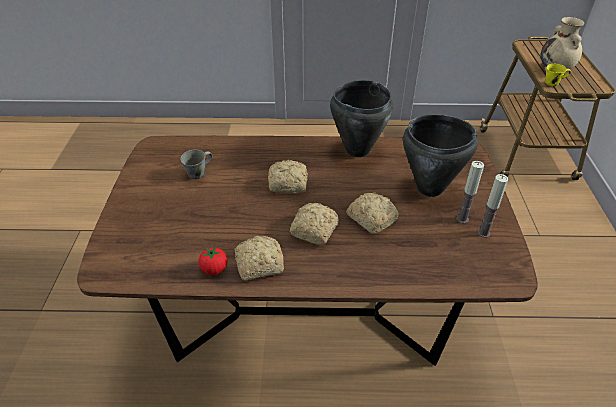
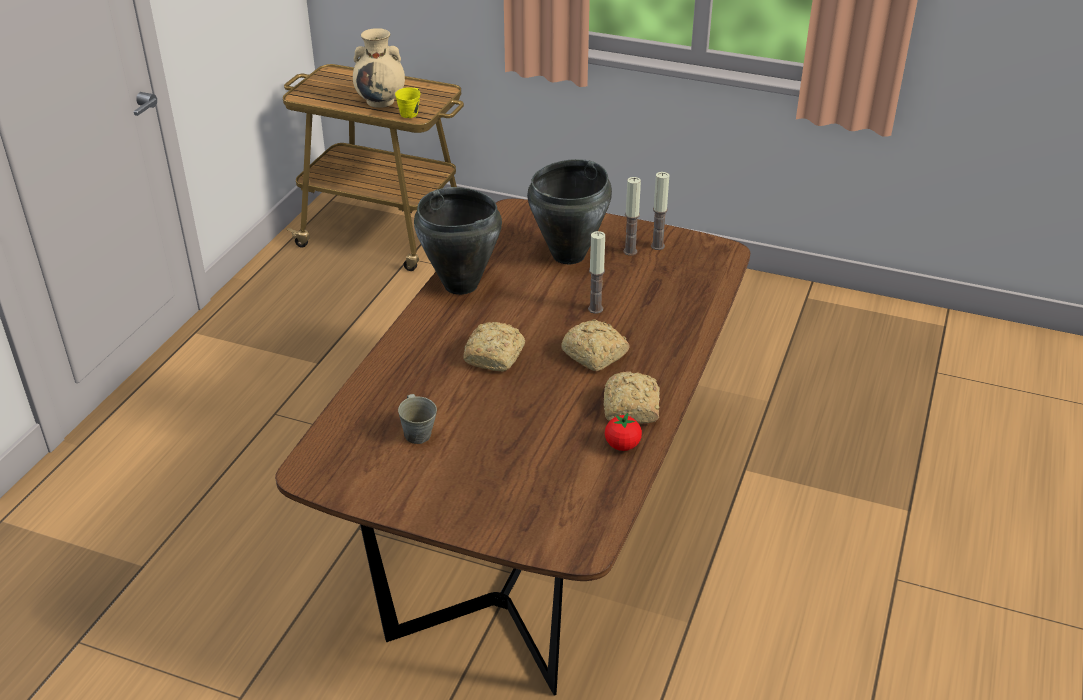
camera: 70 degrees left, 5 degrees down
bread [346,192,398,234] -> candle [588,231,605,314]

